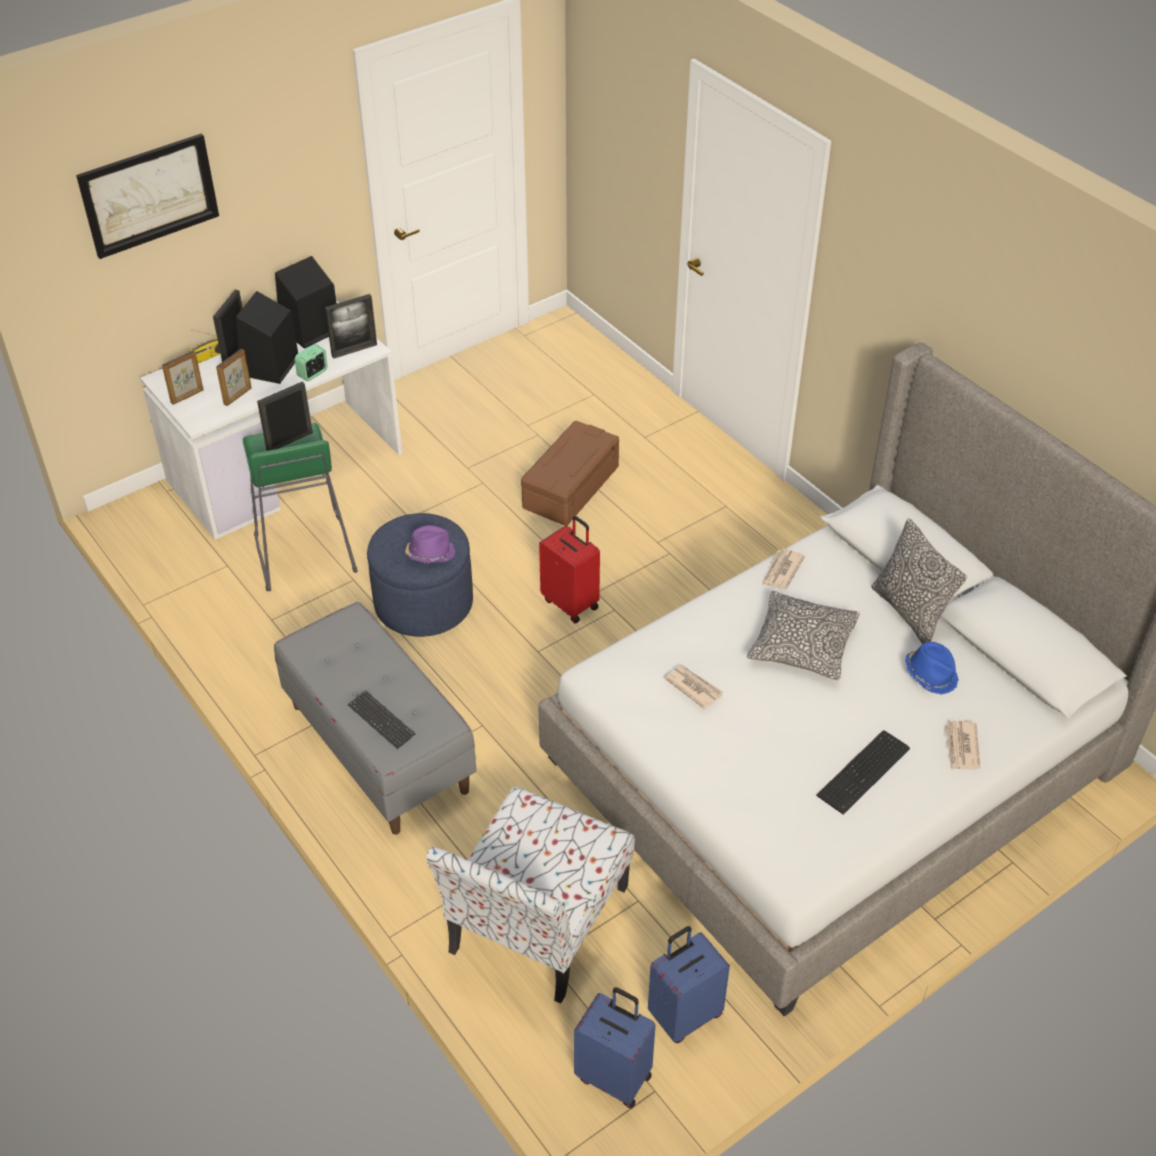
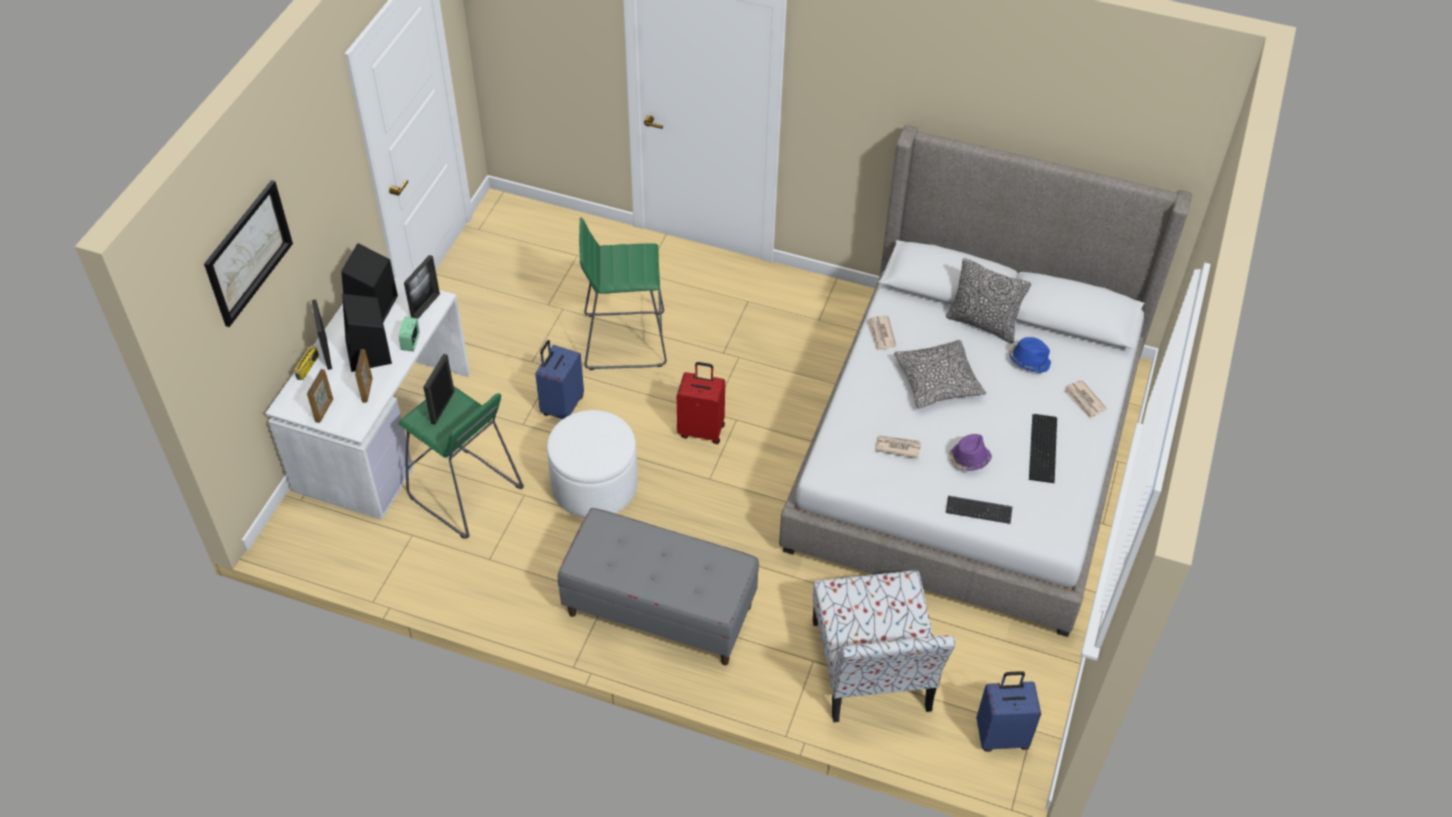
camera: 35 degrees left, 5 degrees up
keyboard [348,691,415,749] -> keyboard moved to [946,496,1012,524]
blue ottoman [367,513,473,637] -> white ottoman [547,410,638,518]
purple hat [405,525,455,563] -> purple hat moved to [949,434,992,471]
brown storage box [521,421,619,526] -> green stool [579,217,667,370]
blue suitcase [648,926,730,1043] -> blue suitcase moved to [536,340,584,419]

